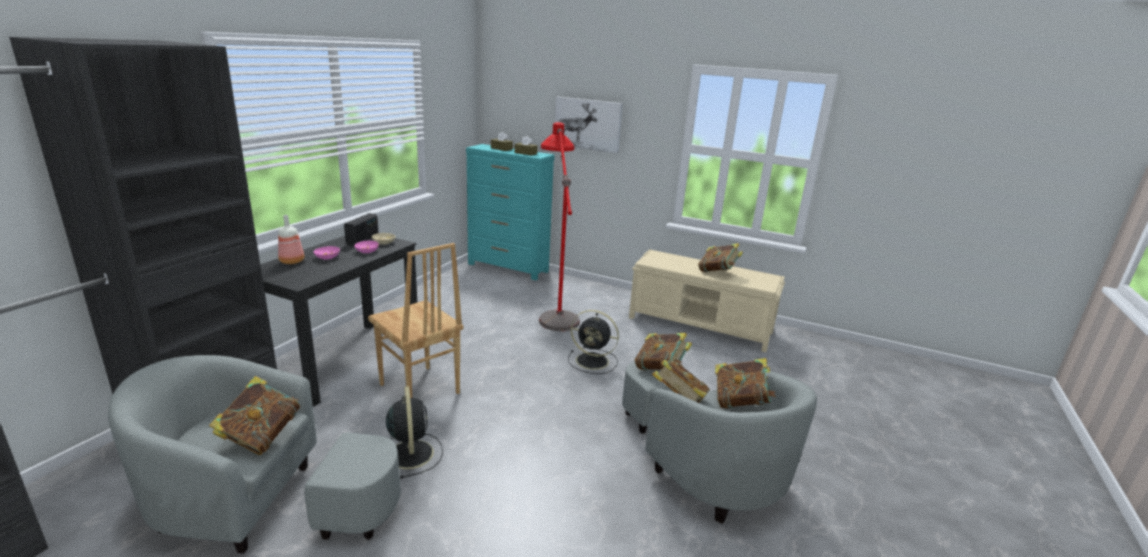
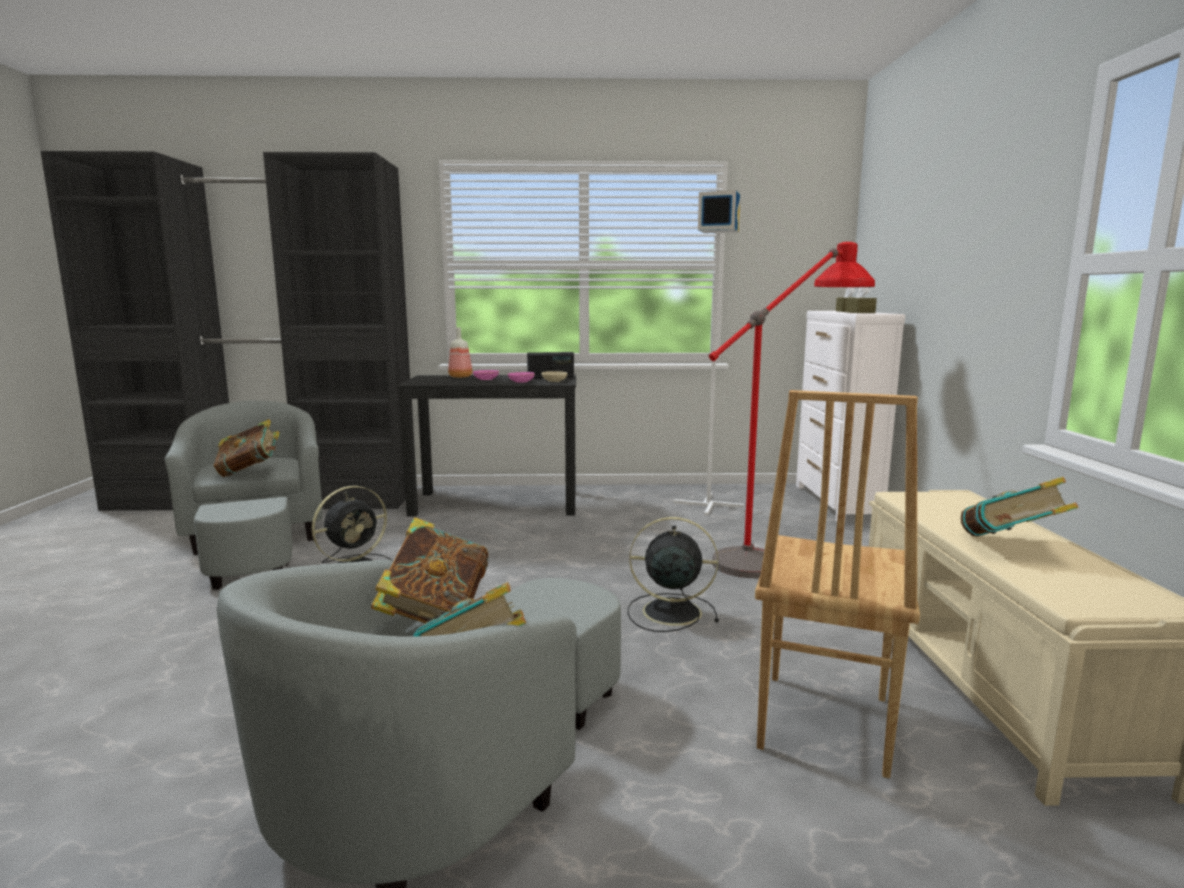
camera: 65 degrees right, 10 degrees down
brown chair [368,243,463,398] -> brown chair moved to [755,390,920,779]
turquoise dresser [466,144,555,280] -> white dresser [796,311,905,524]
picture [555,97,623,153] -> none
black fan [568,310,619,374] -> black fan turned 105 degrees clockwise [628,517,719,632]
book [635,333,692,370] -> none
none -> white floor lamp [673,190,744,516]

